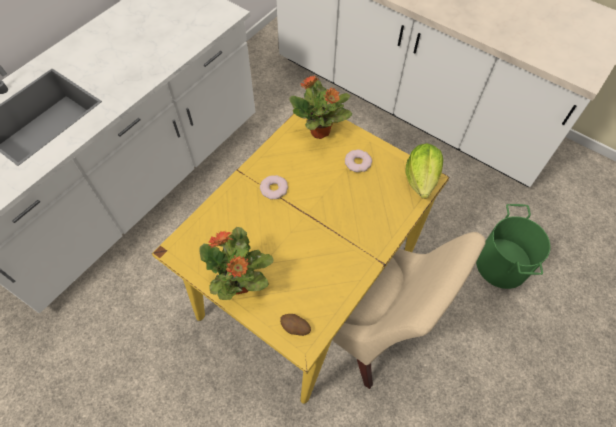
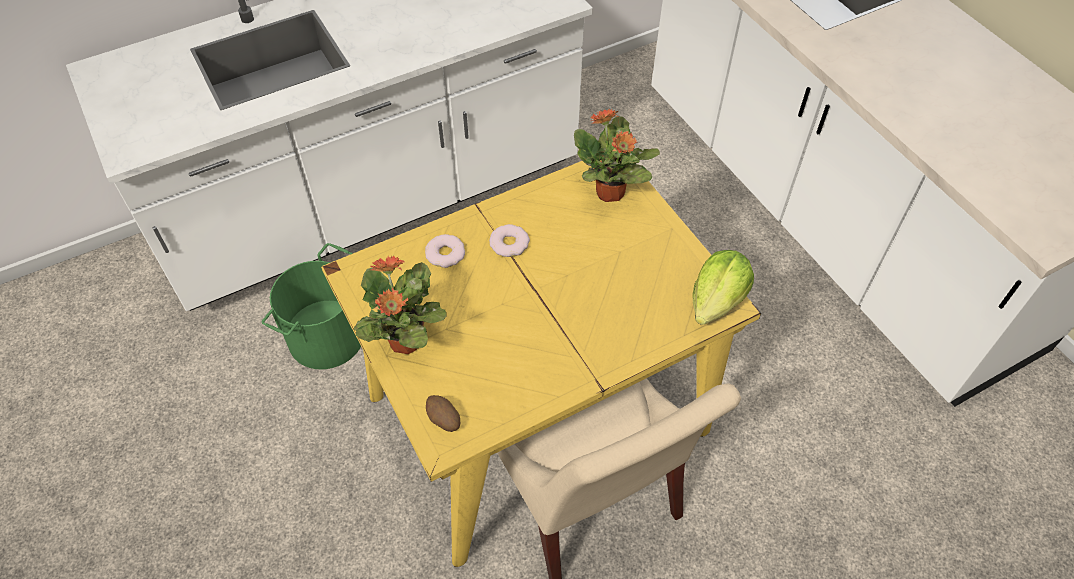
camera: 25 degrees right, 5 degrees down
donut [345,149,372,172] -> donut moved to [425,234,465,268]
green bucket [476,204,550,289] -> green bucket moved to [262,243,361,369]

